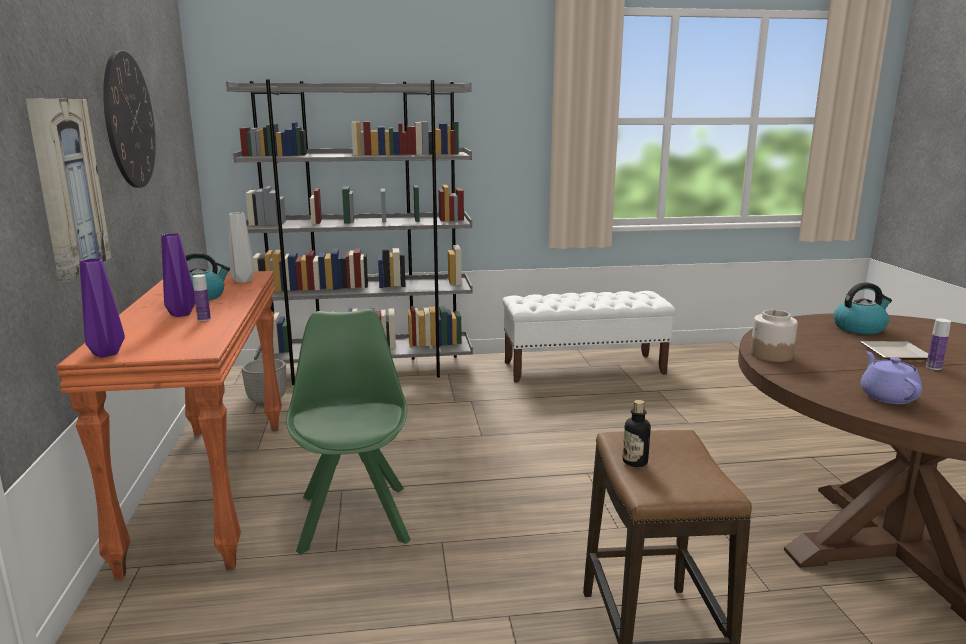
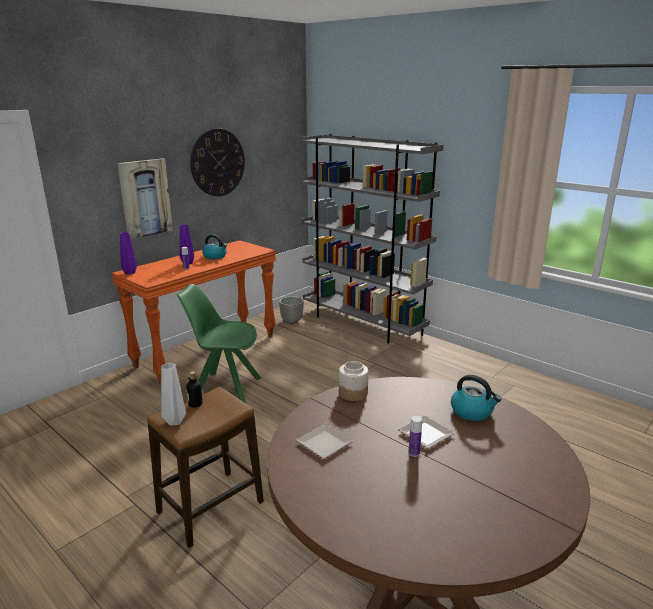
camera: 50 degrees right, 5 degrees up
grey vase [228,212,255,283] -> grey vase moved to [161,363,186,426]
green chair [286,309,411,555] -> green chair turned 120 degrees counterclockwise [177,284,262,403]
white bench [503,291,675,383] -> none
purple teapot [861,351,922,404] -> plate [296,424,353,459]

